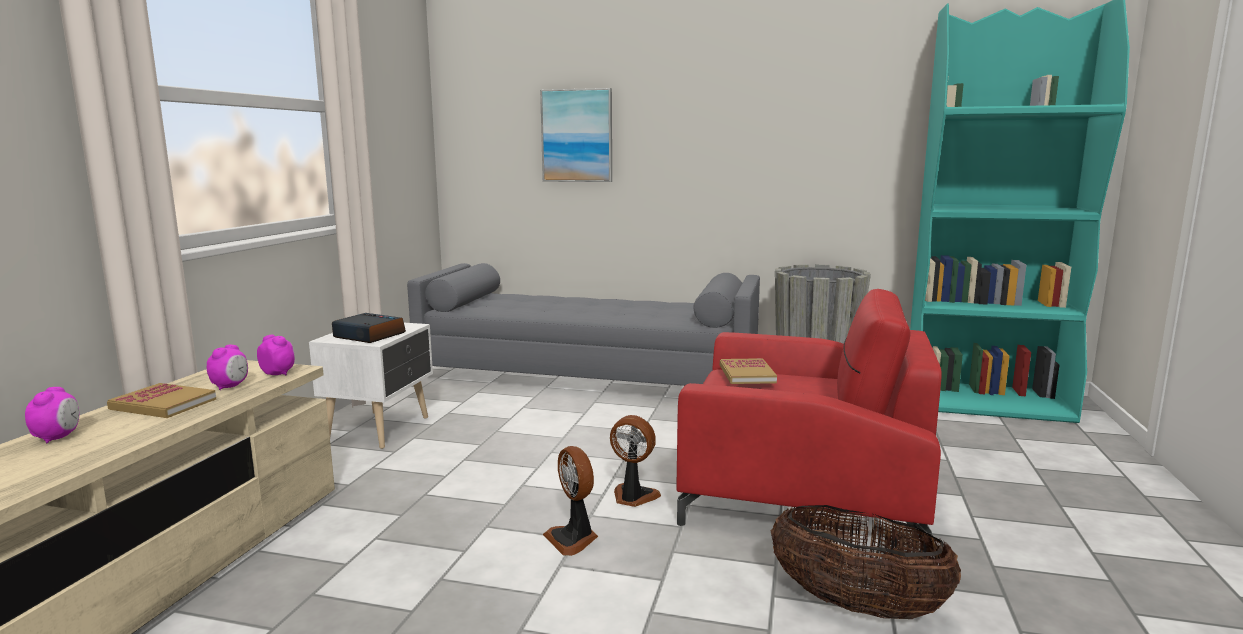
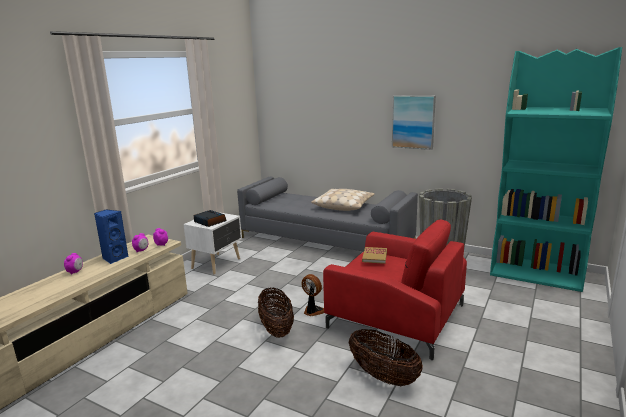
camera: 15 degrees right, 5 degrees up
book [107,383,216,418] -> blue speaker [94,209,128,264]
picture [540,88,612,182] -> picture moved to [392,95,436,150]
fan [543,446,598,556] -> basket [258,288,294,338]
none -> beige pillow [311,189,375,211]

